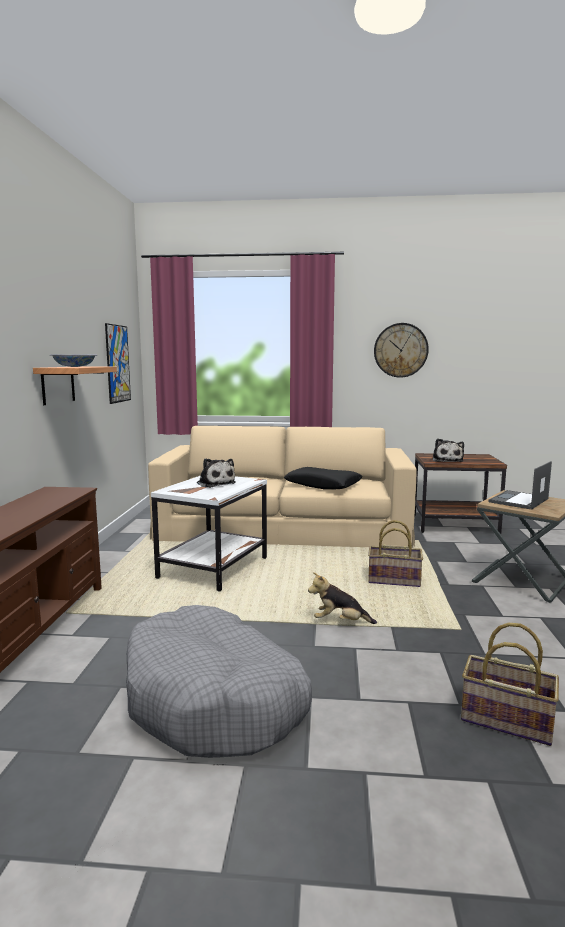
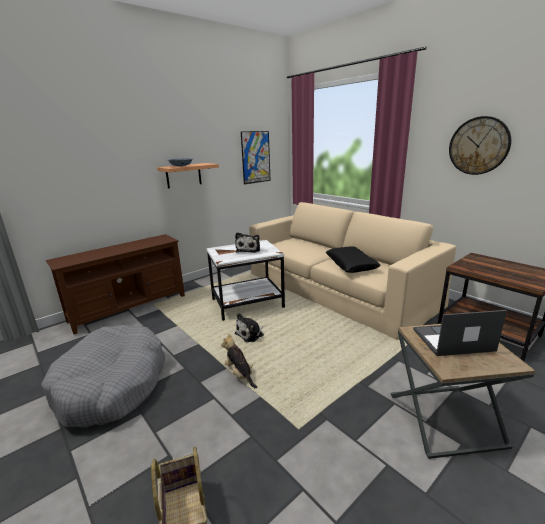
camera: 45 degrees right, 10 degrees up
basket [368,520,423,587] -> none
plush toy [433,438,464,462] -> plush toy moved to [235,313,264,342]

